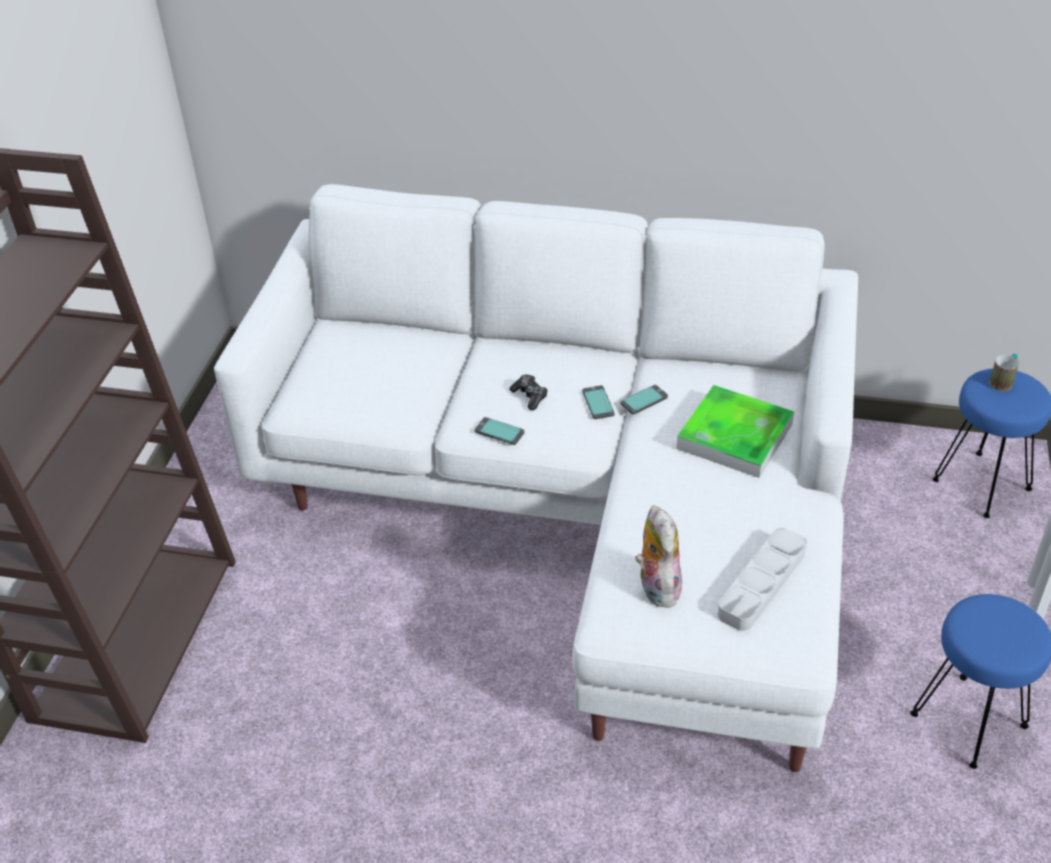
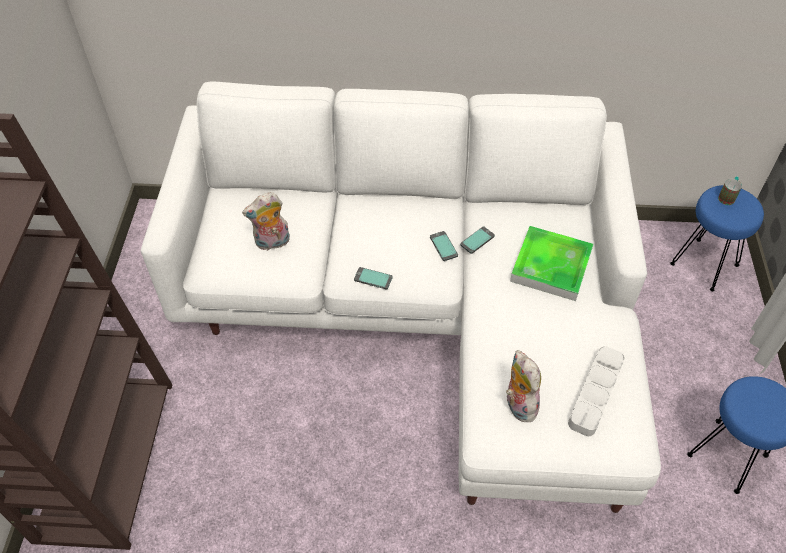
camera: 10 degrees left, 10 degrees up
game controller [509,375,548,410] -> none
none -> plush toy [242,192,290,251]

